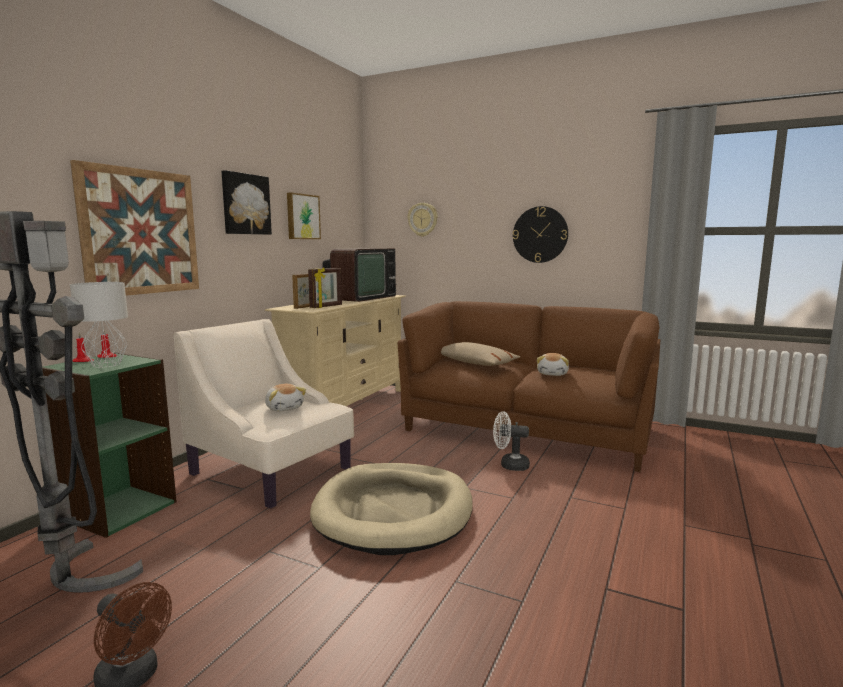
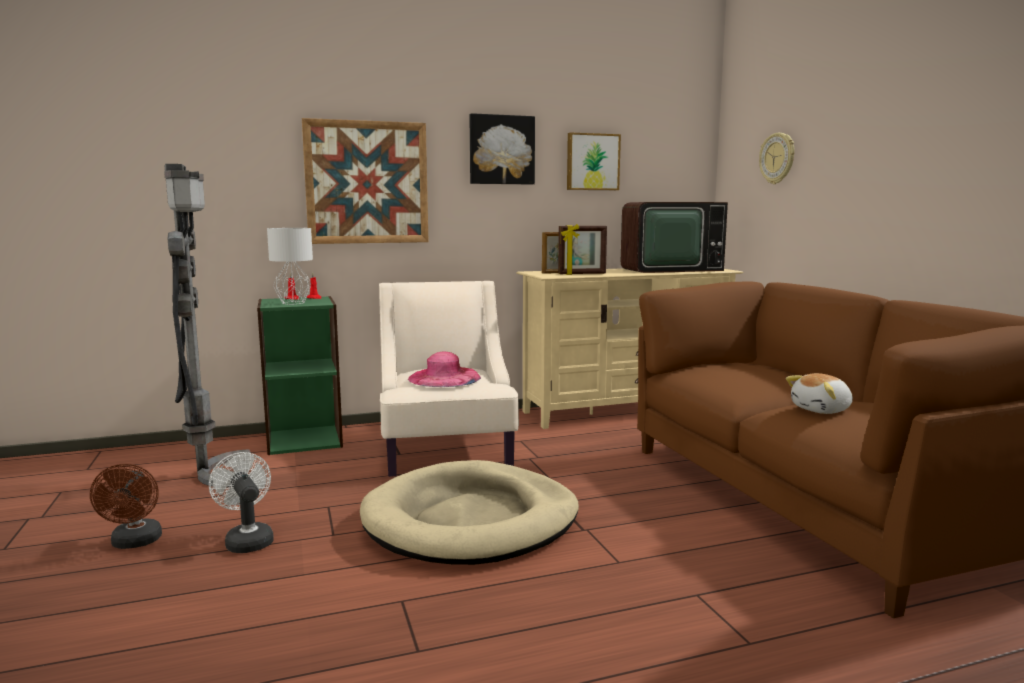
camera: 45 degrees right, 0 degrees up
plush toy [265,384,306,411] -> pink hat [408,352,481,387]
beige pillow [441,342,520,366] -> none
white fan [493,411,530,471] -> white fan moved to [209,452,274,553]
wall clock [513,206,568,263] -> none

